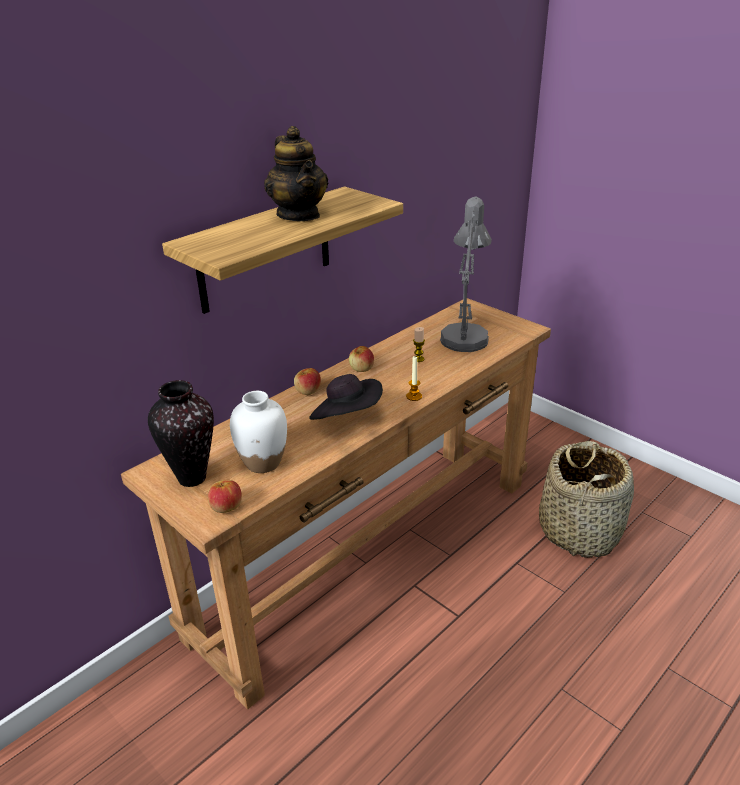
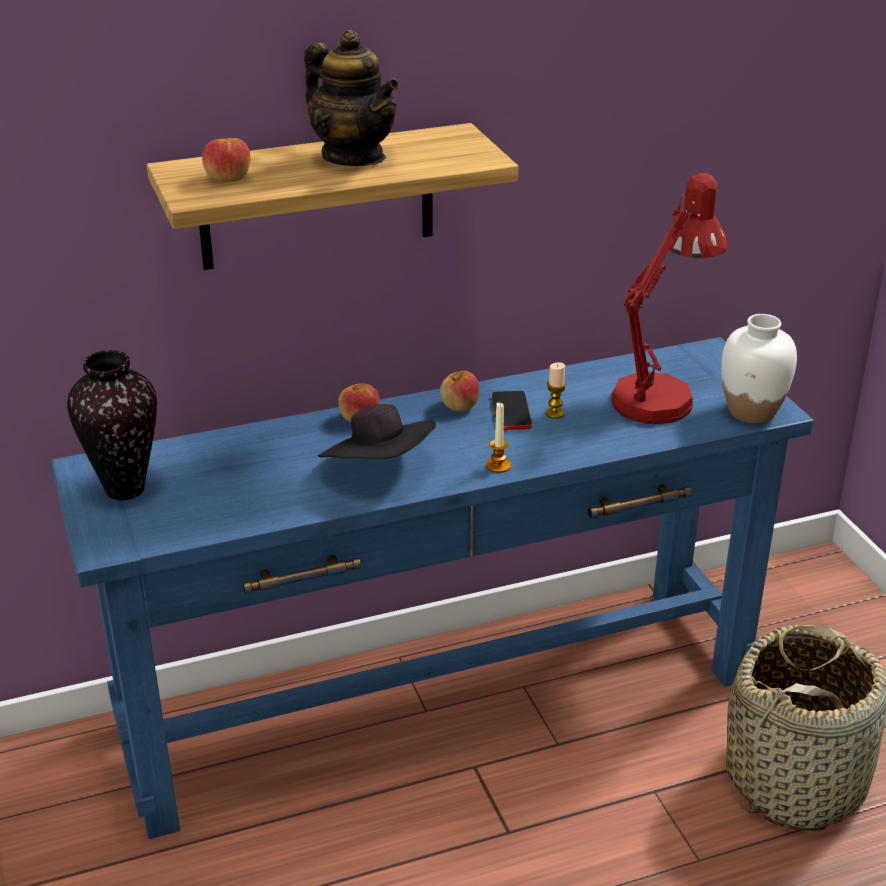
camera: 25 degrees right, 0 degrees up
brown console table [121,298,551,709] -> blue console table [51,337,814,839]
apple [208,480,242,513] -> apple moved to [202,138,250,182]
white vase [230,391,287,473] -> white vase moved to [722,314,797,424]
teapot [264,126,328,221] -> teapot turned 45 degrees counterclockwise [304,30,399,166]
grey table lamp [440,197,492,352] -> red table lamp [611,173,728,424]
none -> phone [492,391,532,430]

